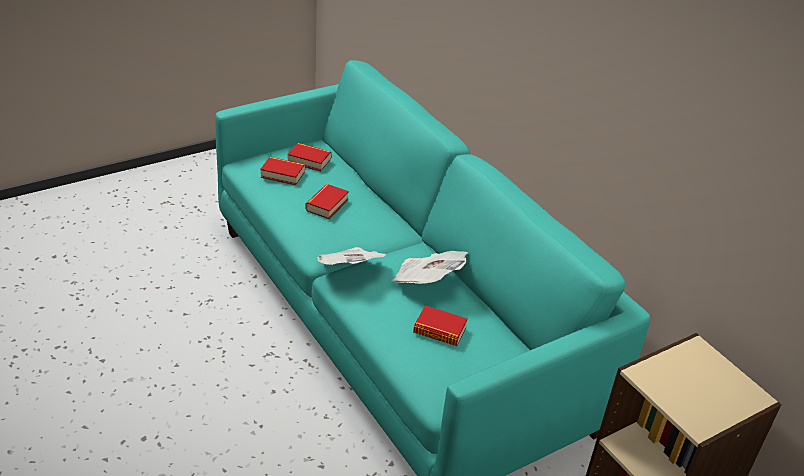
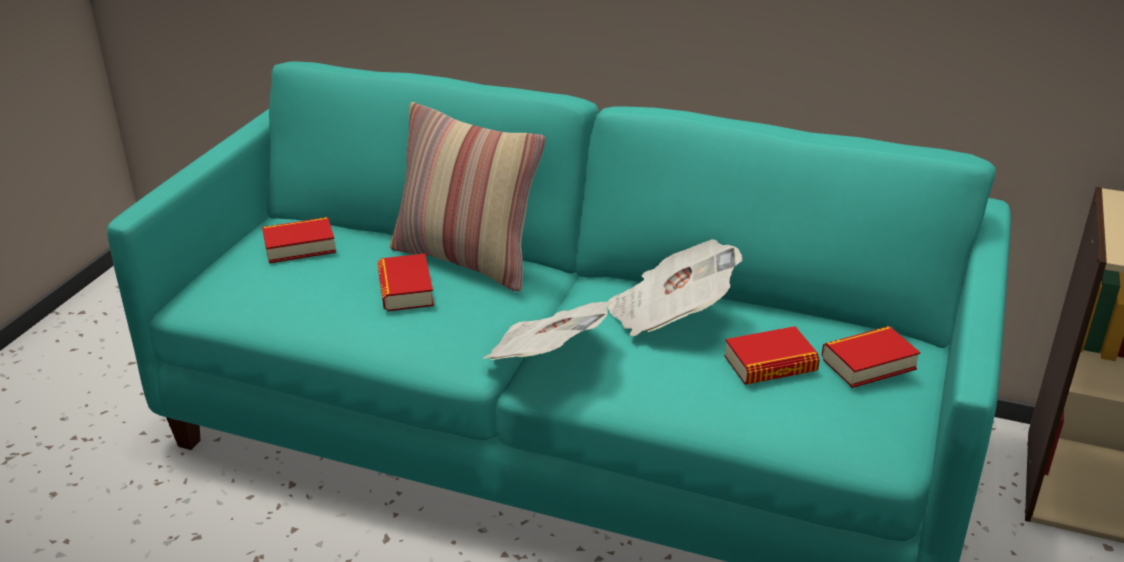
camera: 35 degrees left, 5 degrees down
book [260,157,305,185] -> book moved to [822,326,920,388]
none -> pillow [390,102,546,292]

